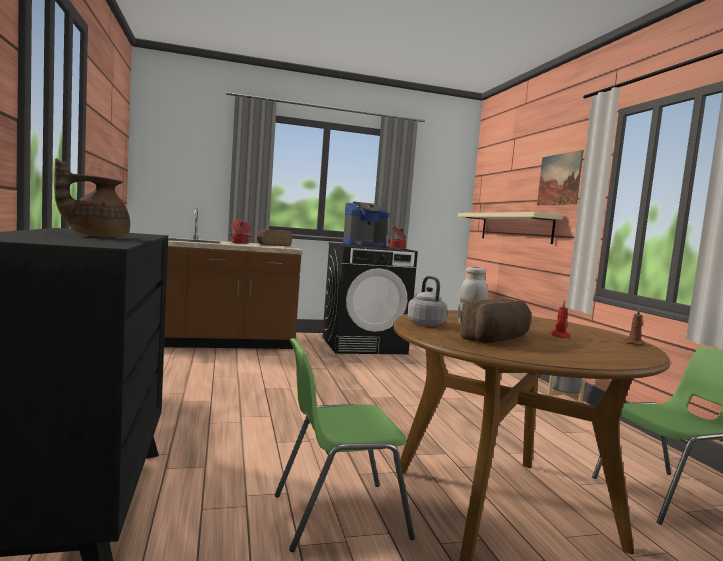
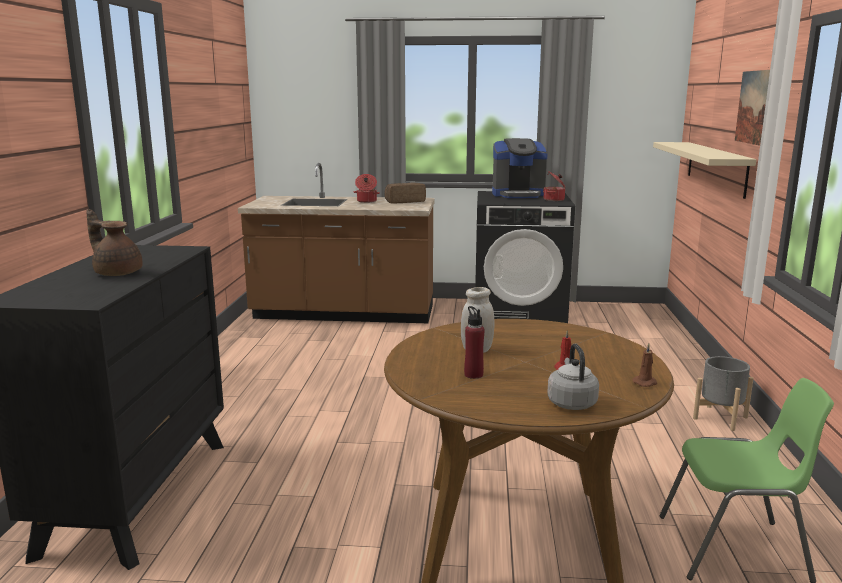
camera: 20 degrees right, 10 degrees up
brown teapot [54,158,130,237] -> brown teapot turned 45 degrees clockwise [86,209,143,276]
green chair [275,338,415,552] -> none
grey kettle [407,276,447,326] -> grey kettle moved to [547,344,599,410]
bread [460,298,531,343] -> red bottle [464,306,485,379]

